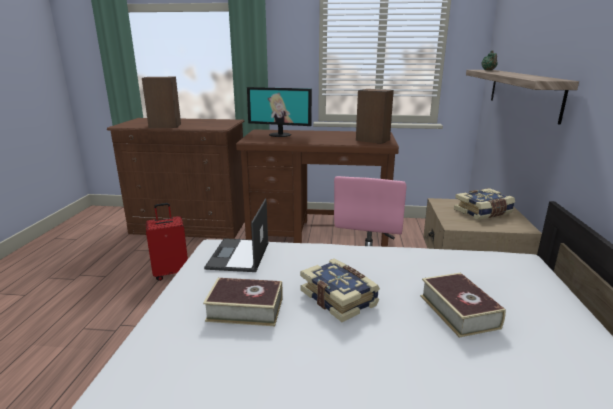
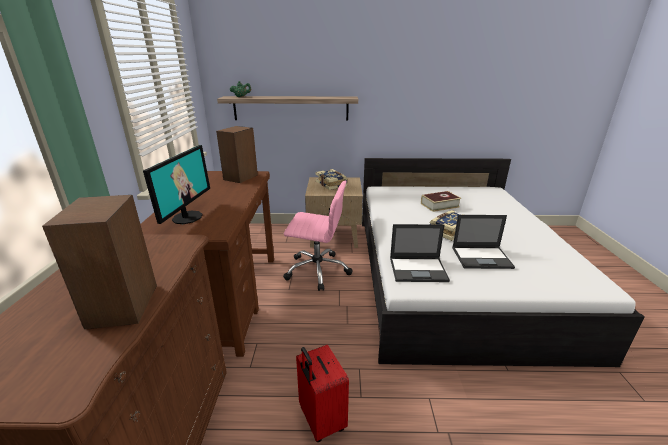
camera: 95 degrees left, 5 degrees up
book [203,278,283,326] -> laptop [452,215,515,269]

